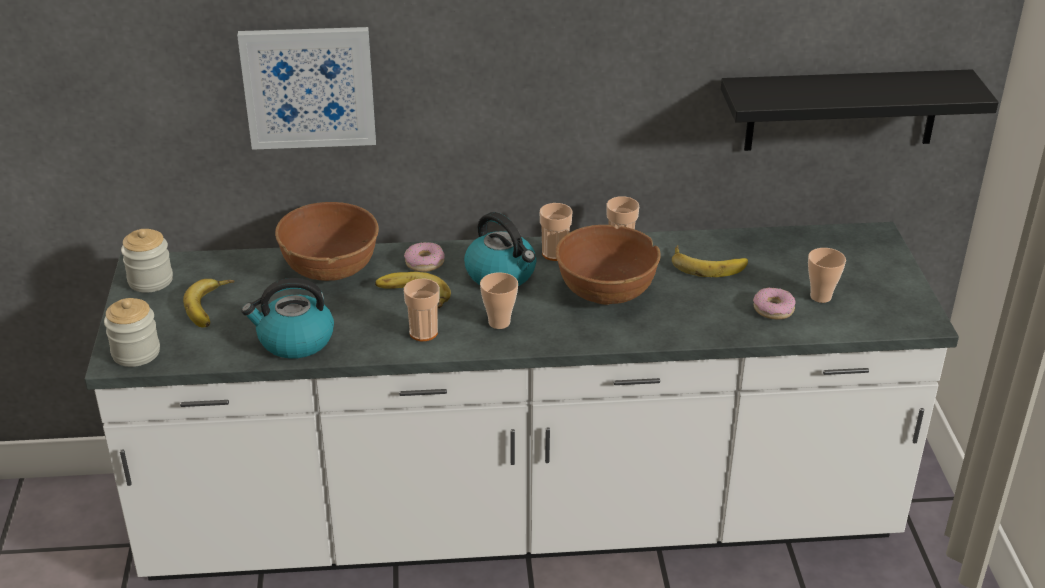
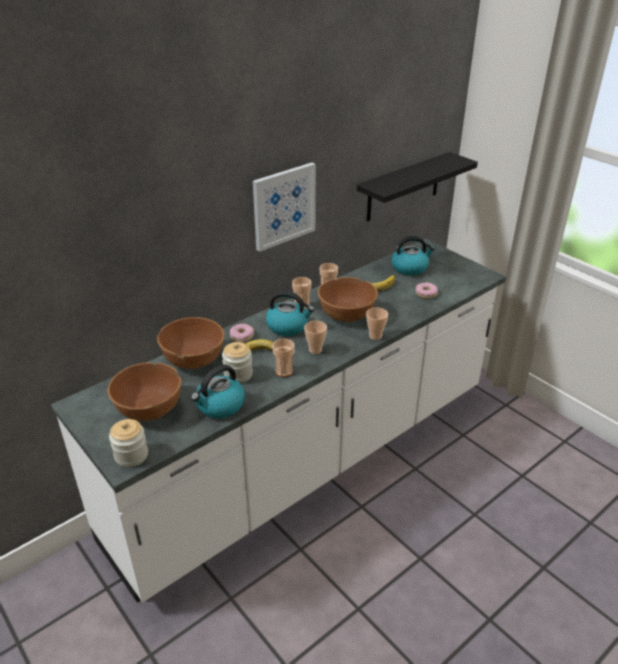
camera: 35 degrees left, 0 degrees up
jar [121,229,173,293] -> jar moved to [222,342,253,383]
banana [183,279,234,327] -> brown bowl [108,362,181,421]
picture [237,27,376,150] -> picture moved to [253,163,316,252]
cup [808,248,846,303] -> cup moved to [366,308,388,340]
none -> kettle [391,236,435,276]

